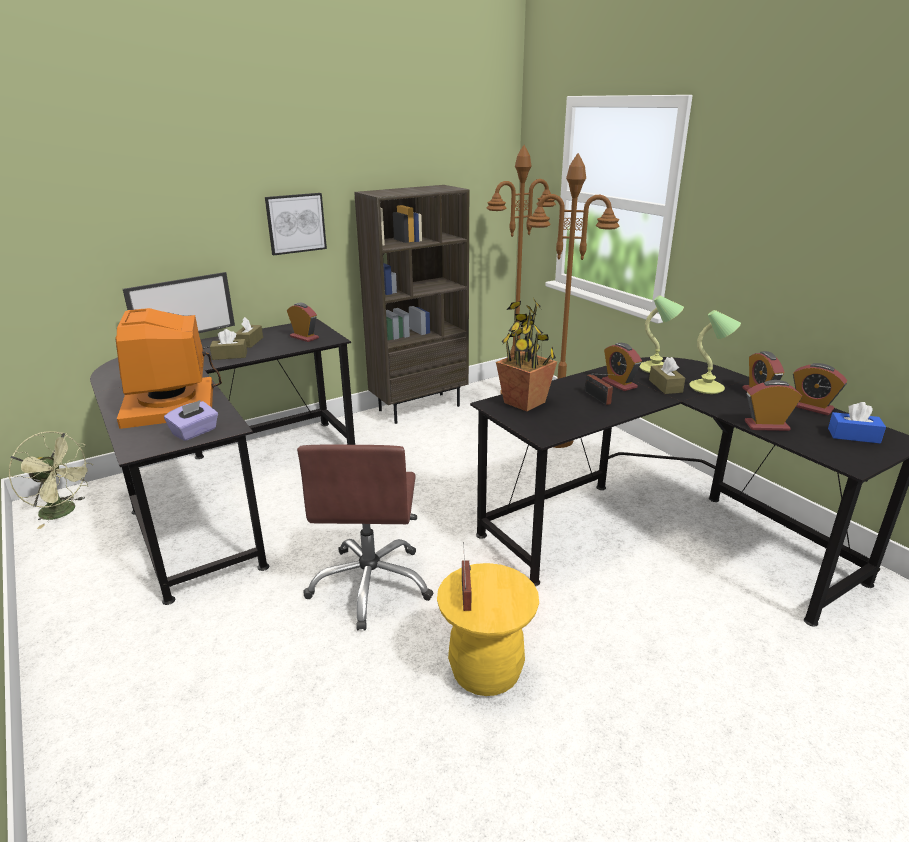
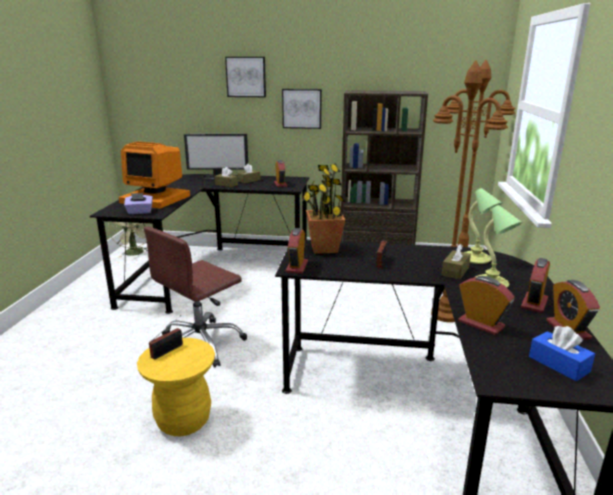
camera: 40 degrees right, 5 degrees down
monitor [115,308,222,429] -> monitor turned 90 degrees counterclockwise [119,141,190,209]
alarm clock [602,343,642,391] -> alarm clock moved to [285,228,308,274]
none -> picture [225,57,266,97]

